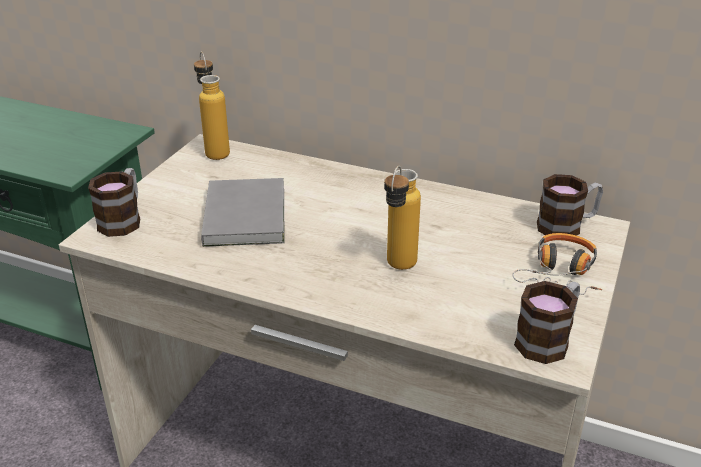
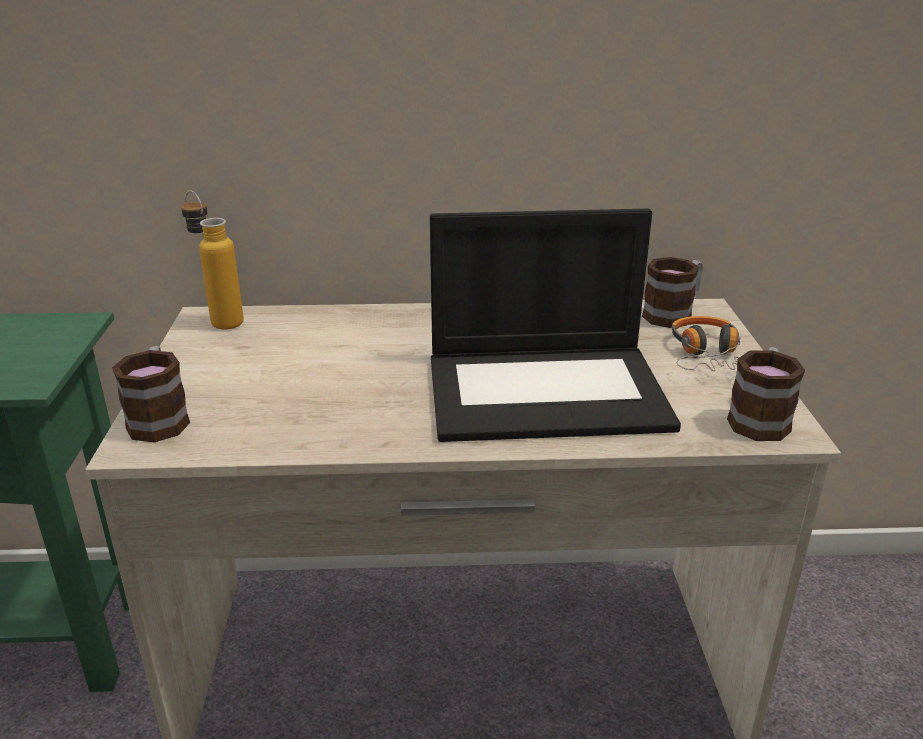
camera: 25 degrees left, 5 degrees down
grey book [201,178,285,247] -> none
bottle [384,166,421,270] -> laptop [430,208,681,442]

